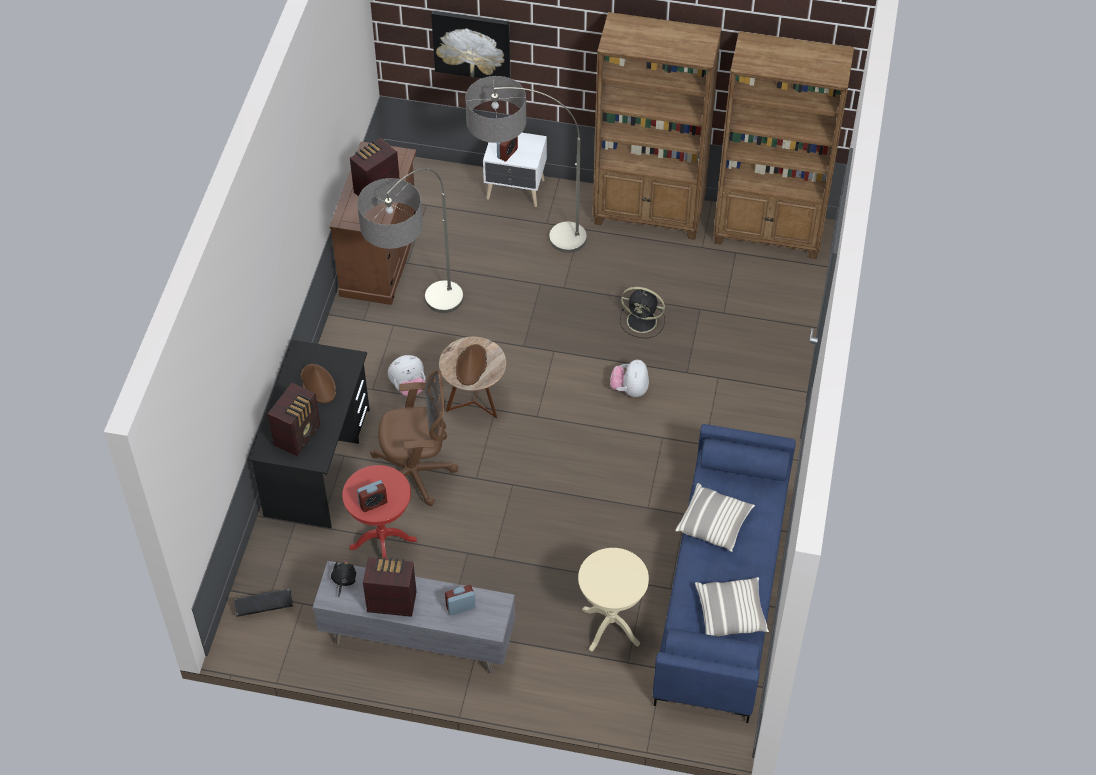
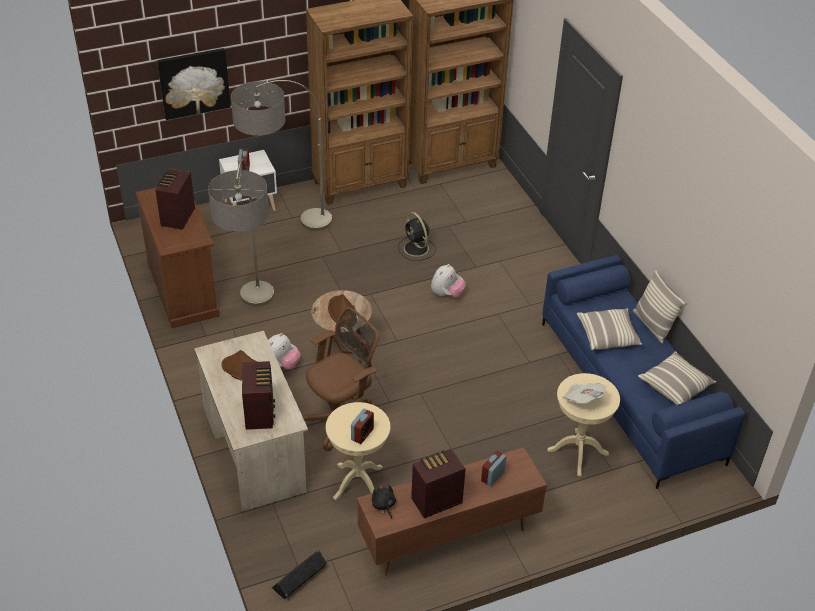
camera: 35 degrees left, 10 degrees down
black desk [250,340,370,528] -> beige desk [194,331,308,512]
grey tv stand [312,561,515,673] -> brown tv stand [357,447,547,575]
red side table [342,465,417,560] -> beige side table [326,402,390,500]
plush toy [610,360,649,397] -> plush toy turned 120 degrees counterclockwise [431,264,466,298]
black fan [620,287,665,338] -> black fan turned 75 degrees clockwise [398,212,436,261]
none -> newspaper [563,383,607,403]
none -> pillow [633,271,685,343]

